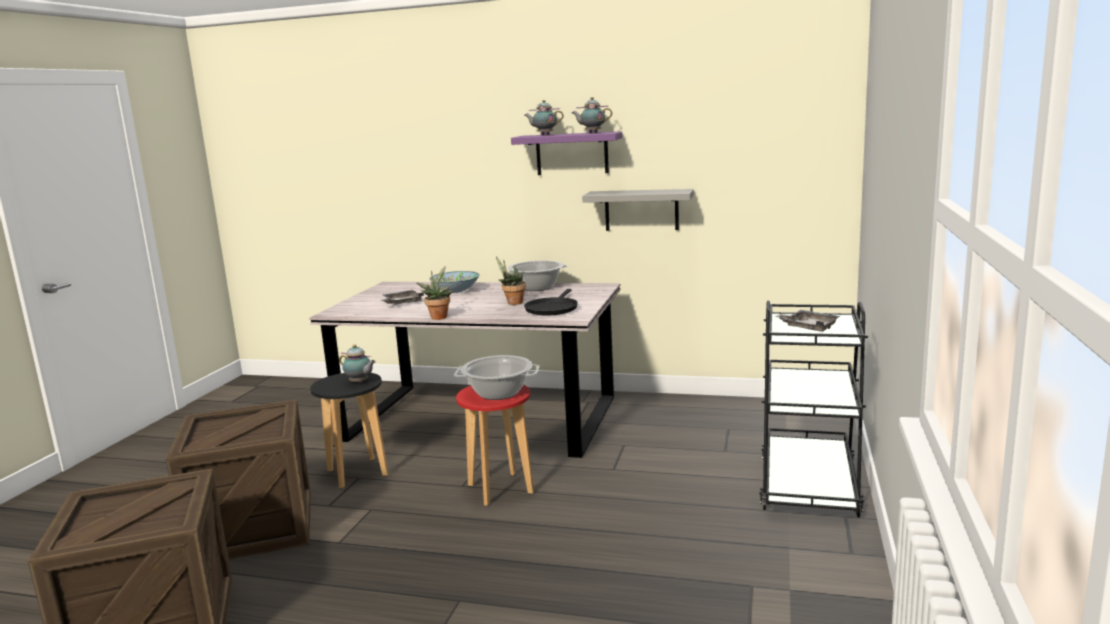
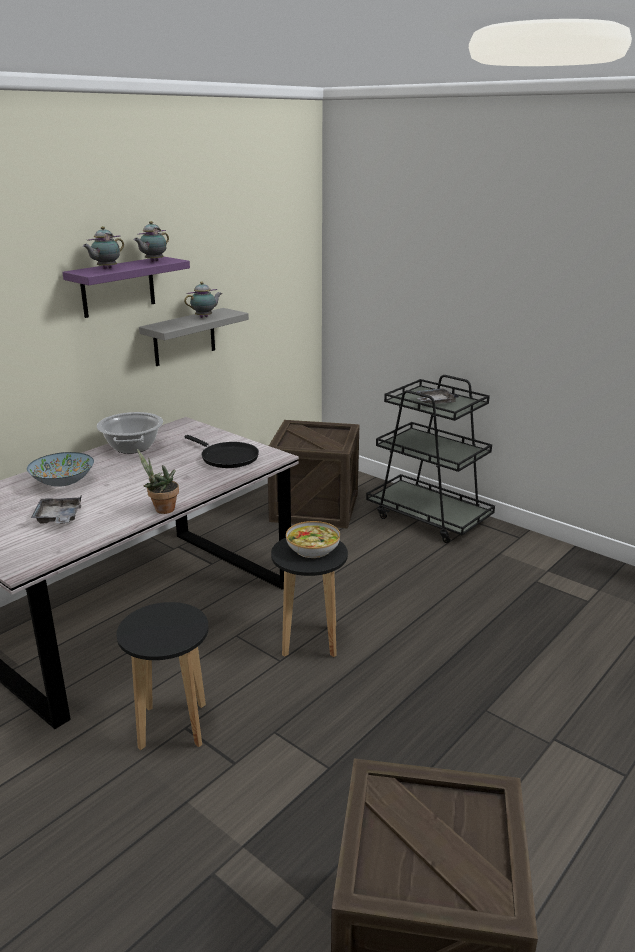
camera: 65 degrees left, 10 degrees up
crate [166,400,311,559] -> crate moved to [268,420,359,529]
teapot [339,344,376,383] -> teapot moved to [184,282,222,318]
cooking pot [454,355,539,400] -> bowl [286,521,340,558]
red stool [456,385,534,506] -> black stool [271,538,348,657]
potted plant [496,257,526,305] -> none

